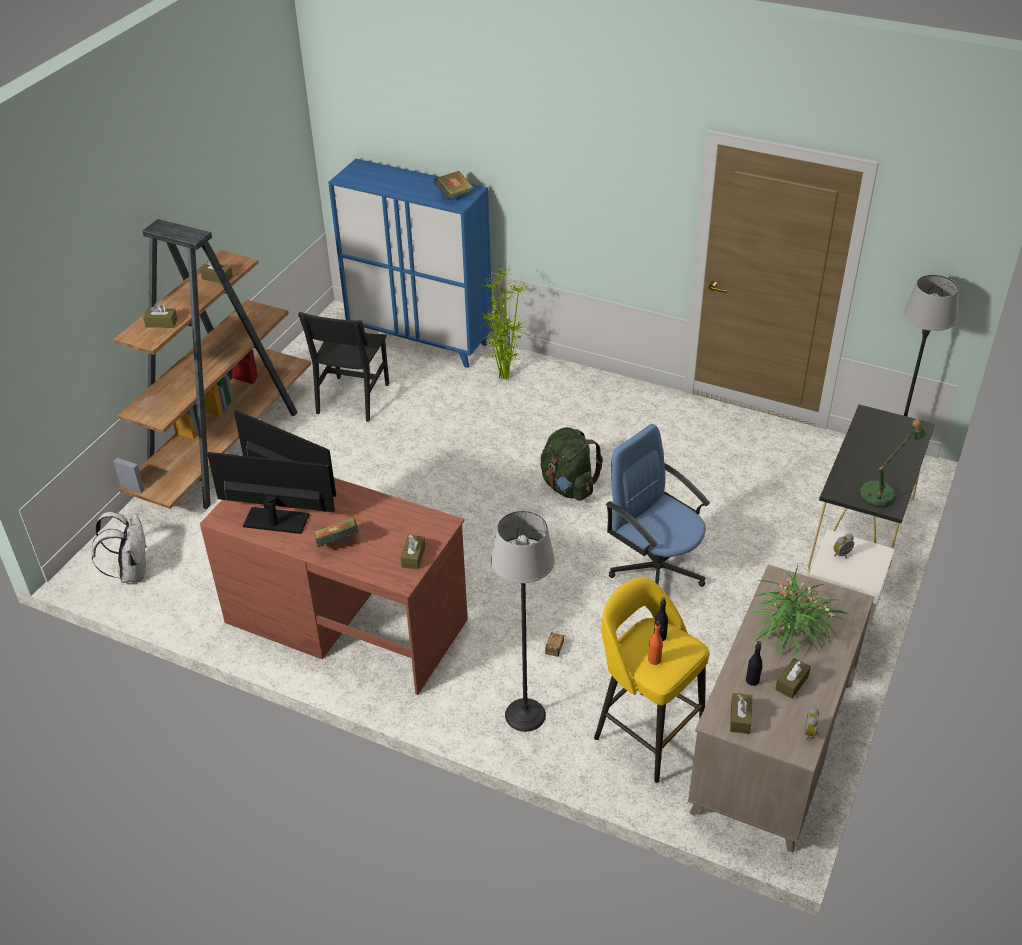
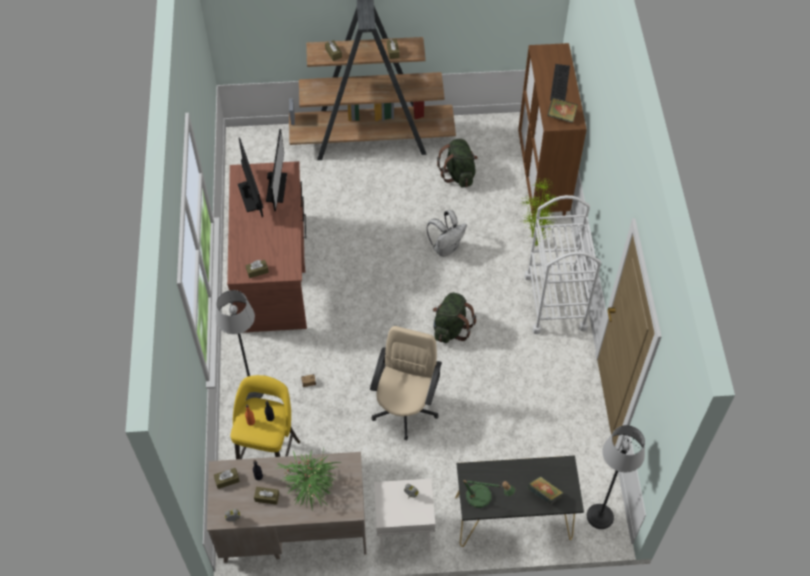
camera: 60 degrees right, 15 degrees up
white backpack [92,512,146,583] -> white backpack moved to [427,210,467,257]
black chair [298,312,389,422] -> green backpack [437,139,478,188]
book [314,517,359,547] -> book moved to [527,476,563,505]
blue cabinet [328,159,493,368] -> brown cabinet [518,43,586,218]
blue office chair [606,424,710,587] -> beige office chair [370,326,442,441]
none -> white cart [524,195,601,334]
none -> keyboard [550,64,570,101]

